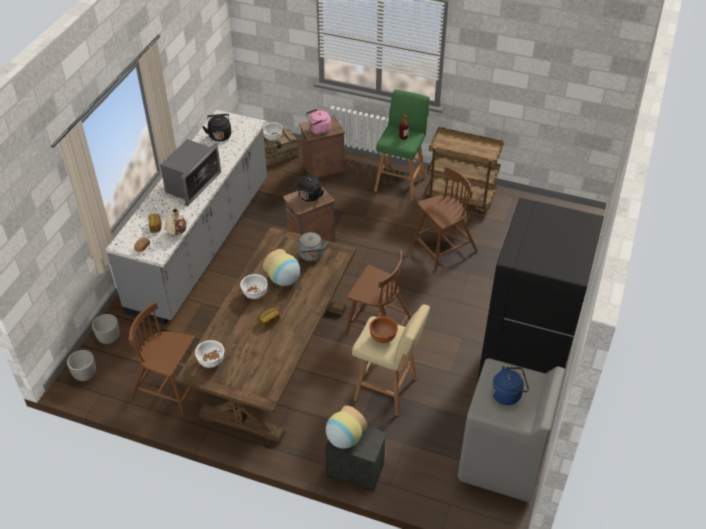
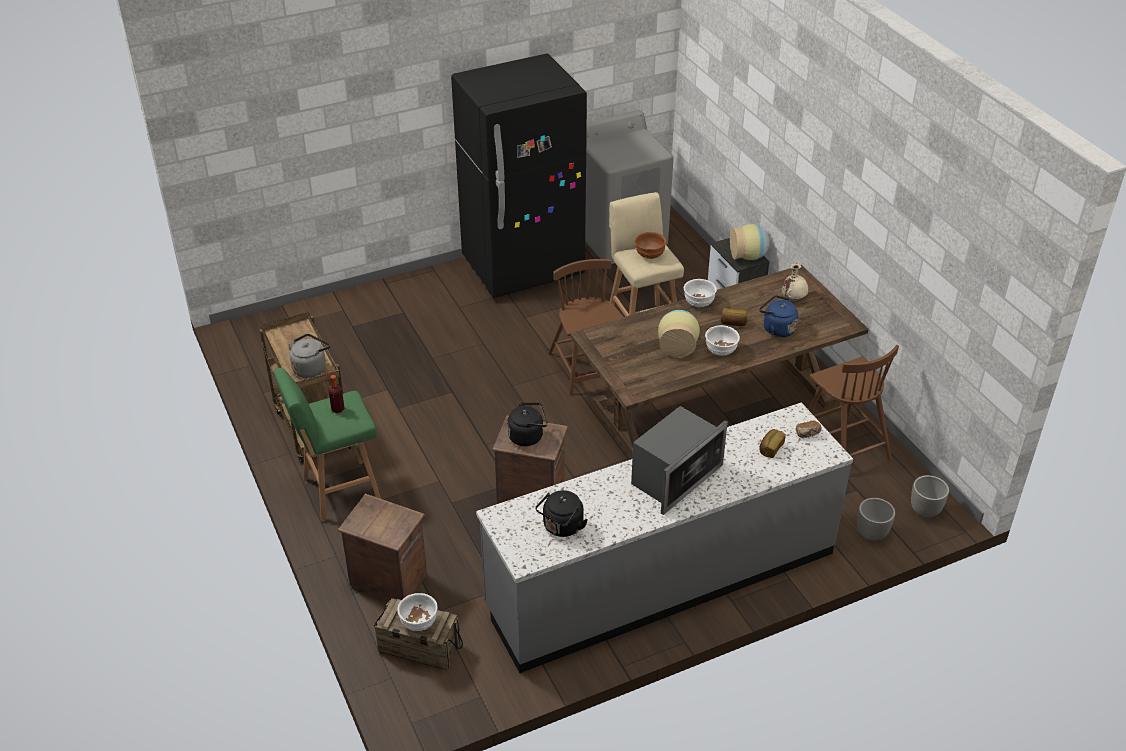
camera: 135 degrees left, 5 degrees down
microwave [160,139,221,206] -> microwave turned 150 degrees clockwise [631,406,728,515]
beige vase [165,207,186,235] -> beige vase moved to [782,264,808,301]
white bowl [195,340,224,368] -> white bowl moved to [684,279,717,307]
grey kettle [298,232,329,261] -> grey kettle moved to [288,334,330,378]
pink kettle [306,109,331,135] -> none
brown chair [412,166,478,270] -> none
blue kettle [491,366,529,405] -> blue kettle moved to [759,295,798,337]

